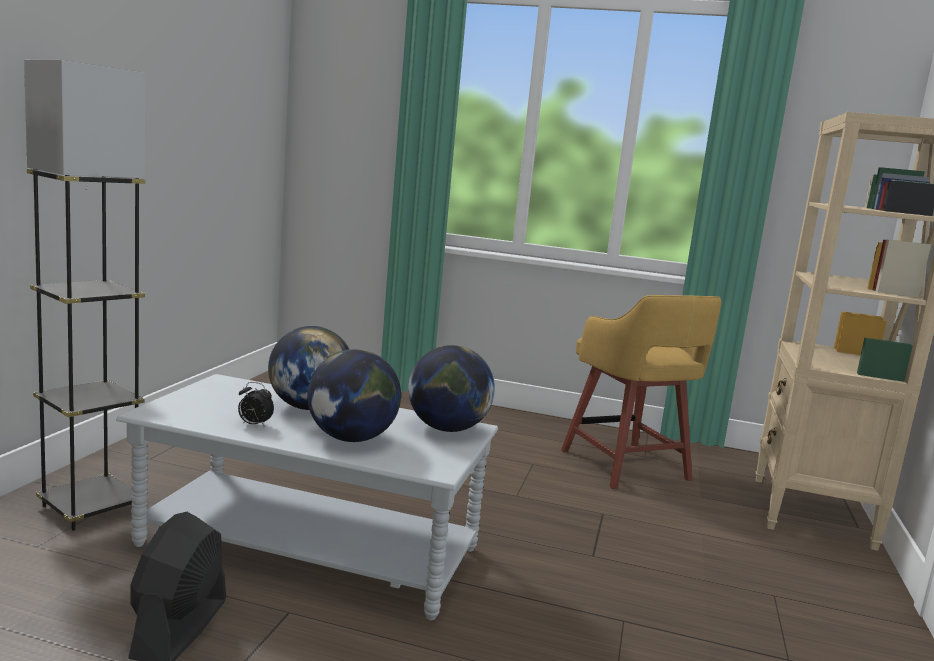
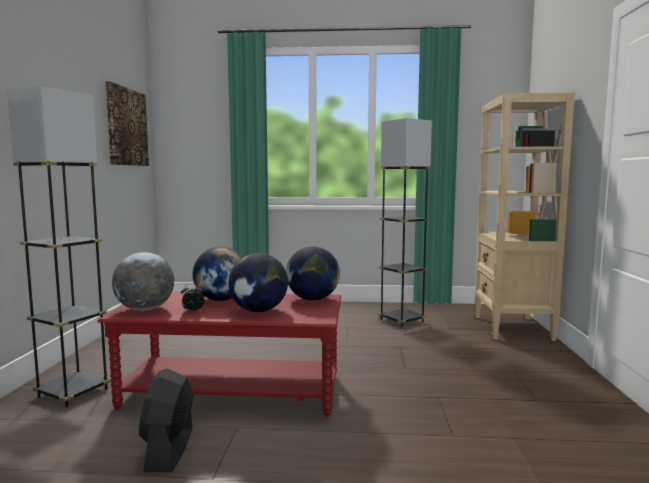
camera: 10 degrees left, 5 degrees down
grey coffee table [116,374,498,621] -> red coffee table [97,292,341,417]
yellow stool [561,295,721,489] -> grey floor lamp [378,118,432,328]
none -> picture [105,81,149,166]
none -> globe [112,252,174,311]

